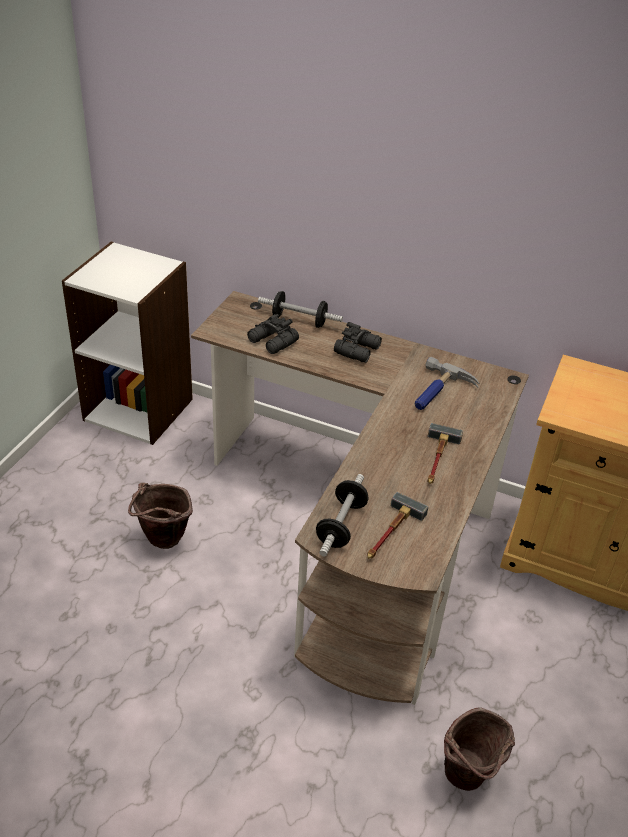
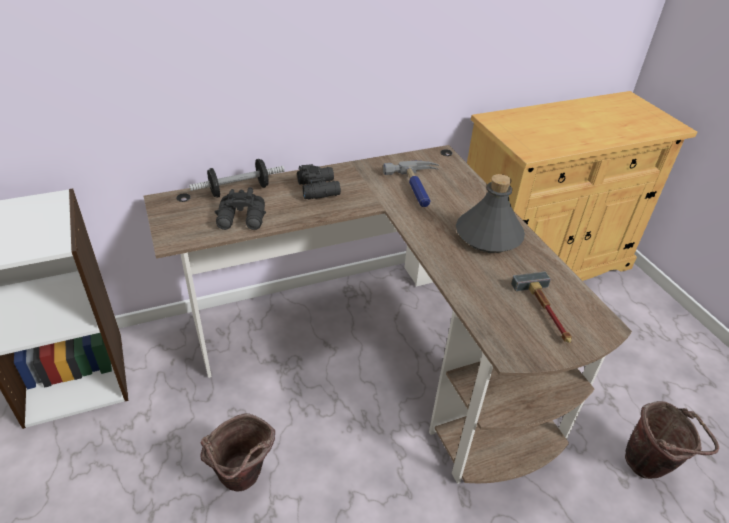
camera: 45 degrees left, 0 degrees up
dumbbell [316,474,369,557] -> none
hammer [427,423,463,484] -> grey bottle [456,174,525,253]

